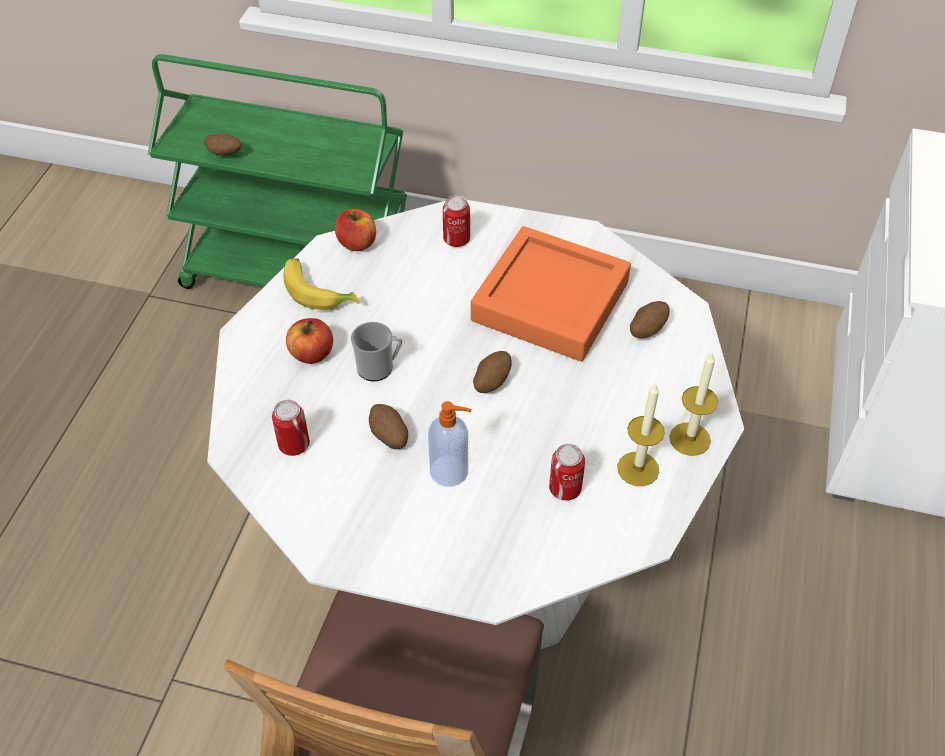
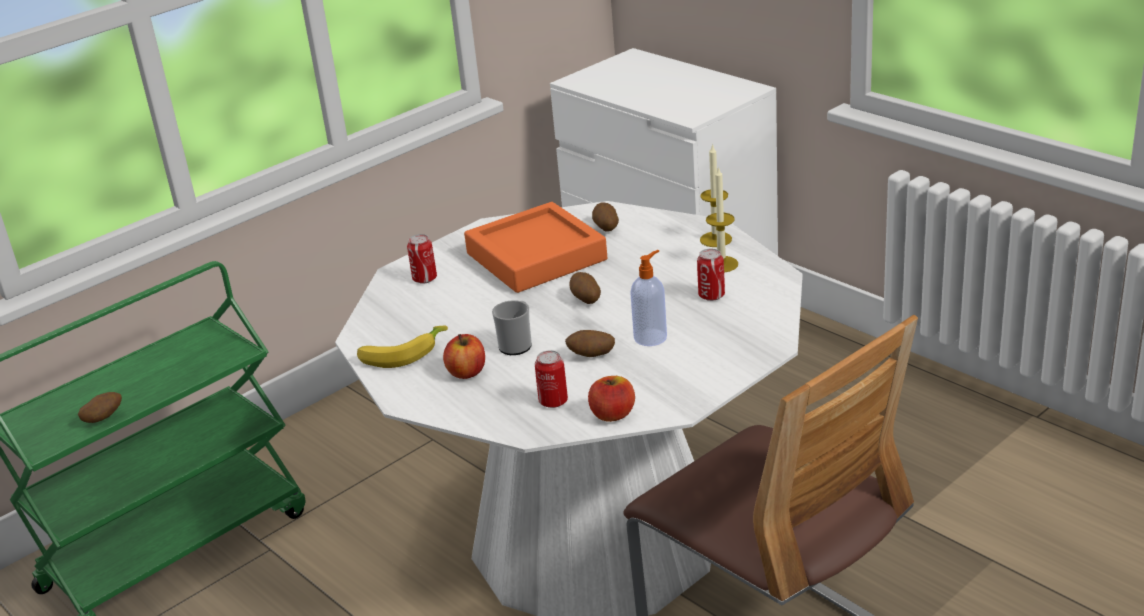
camera: 55 degrees left, 20 degrees down
apple [335,209,376,251] -> apple moved to [588,376,635,422]

